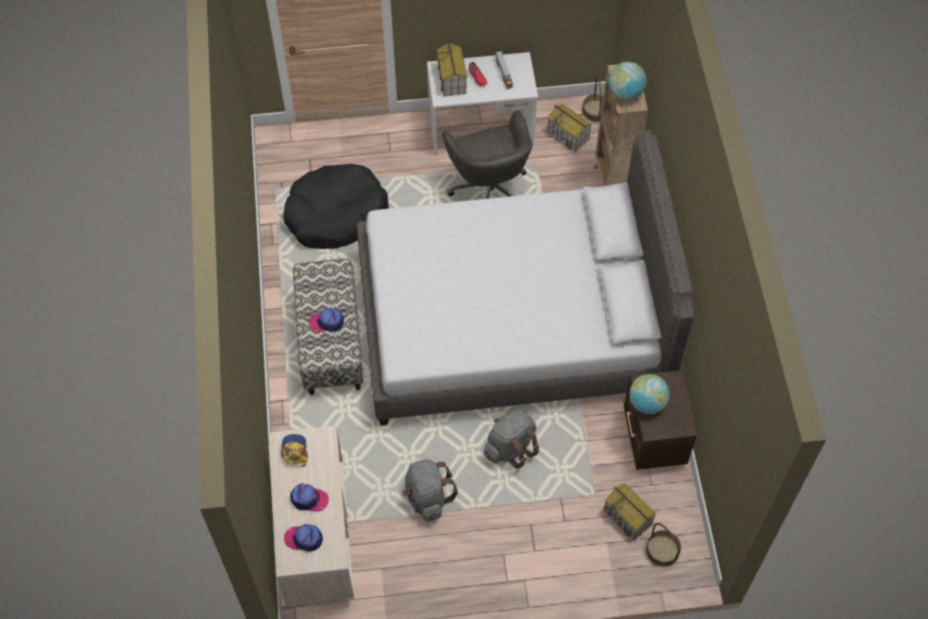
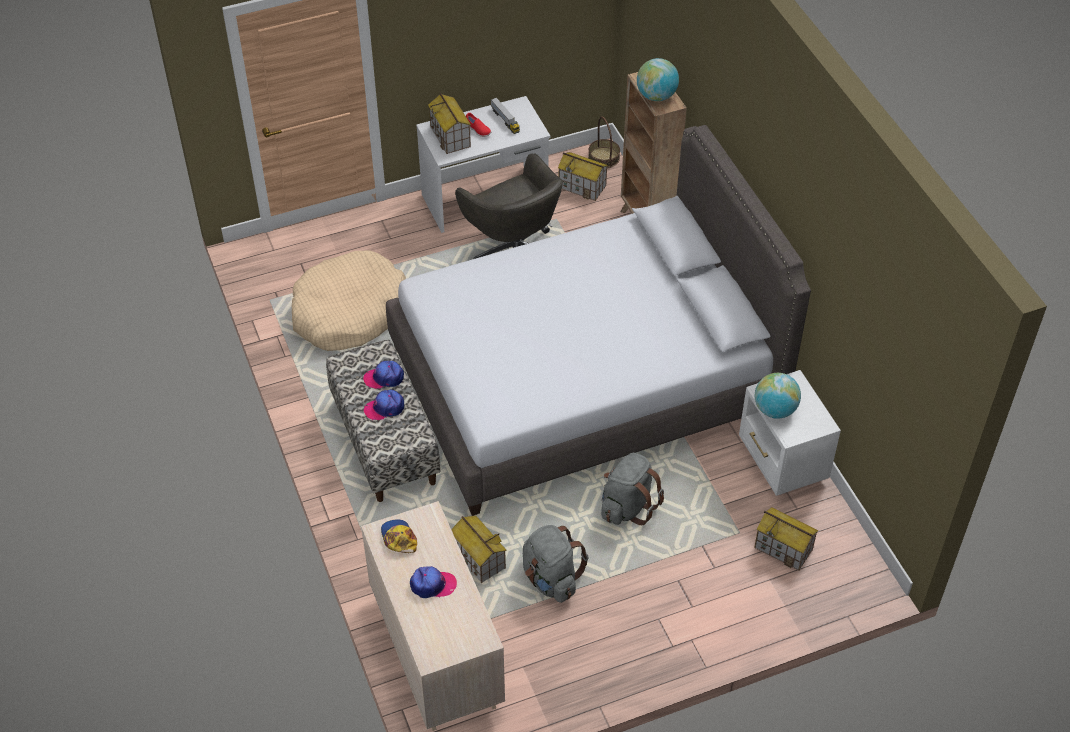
camera: 15 degrees left, 10 degrees down
black dog bed [283,164,389,249] -> beige dog bed [292,251,406,351]
cap [284,524,323,552] -> cap moved to [363,361,404,389]
brown nightstand [624,370,697,470] -> white nightstand [739,370,841,496]
basket [646,523,681,567] -> none
none -> toy house [451,515,507,584]

